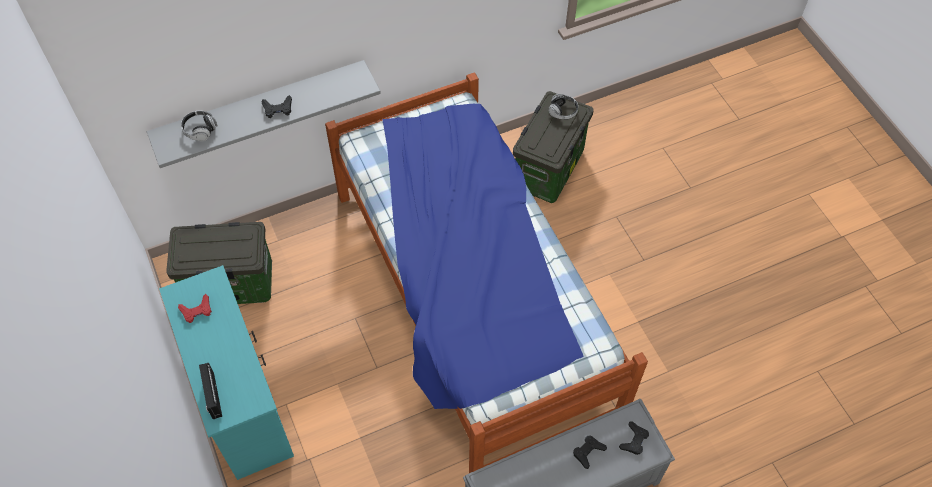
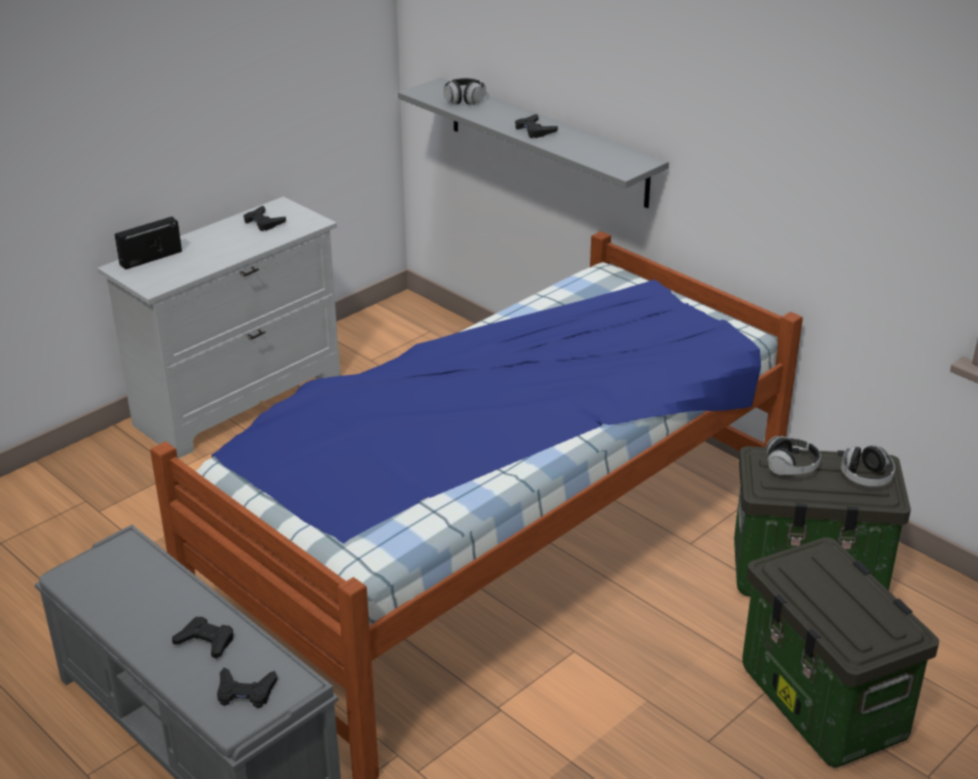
camera: 70 degrees right, 25 degrees down
turquoise dresser [159,265,294,480] -> white dresser [97,196,341,459]
storage box [166,222,272,304] -> storage box moved to [742,537,939,768]
red game controller [178,294,212,323] -> black game controller [243,206,286,231]
none -> headphones [766,436,821,475]

